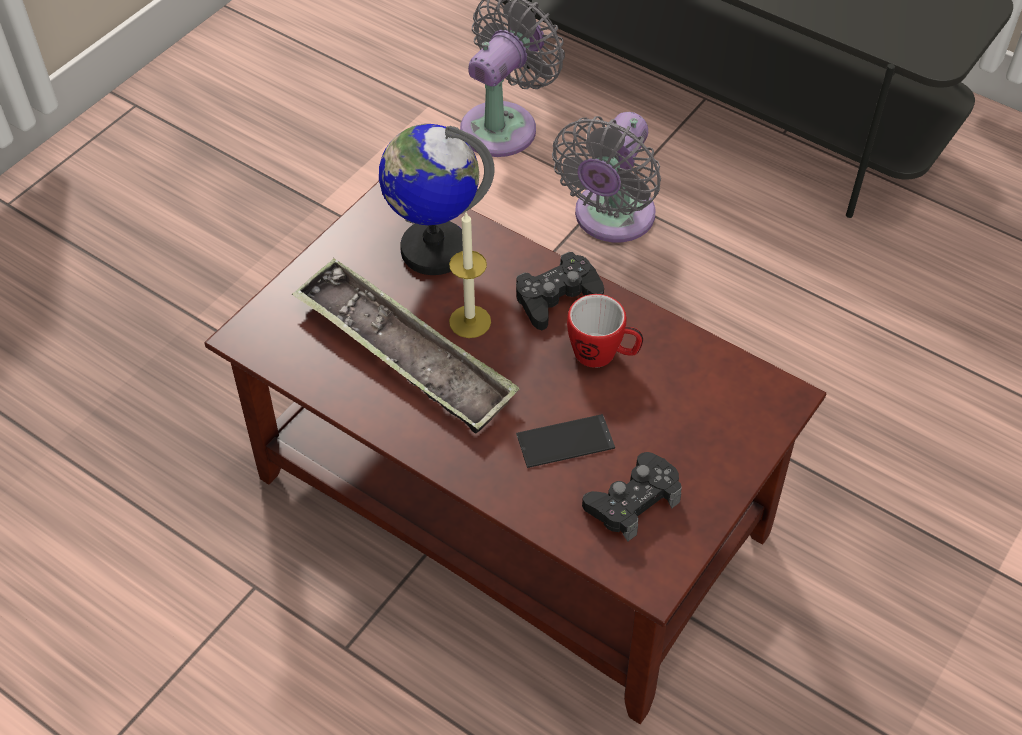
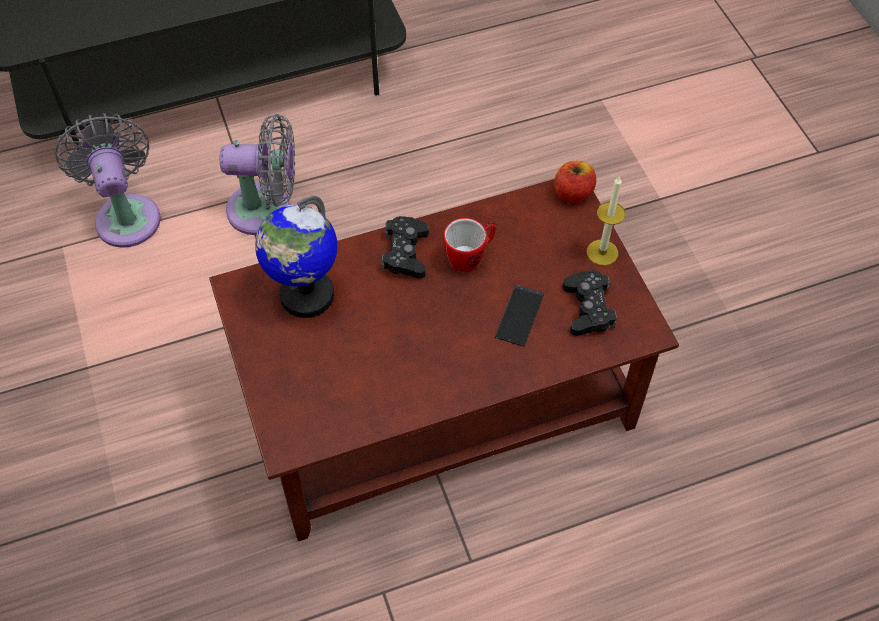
camera: 55 degrees left, 5 degrees up
tray [292,258,519,433] -> none
candle [449,212,491,338] -> candle moved to [587,177,625,266]
grey fan [552,112,661,243] -> grey fan turned 60 degrees counterclockwise [220,114,295,235]
none -> apple [554,161,596,203]

